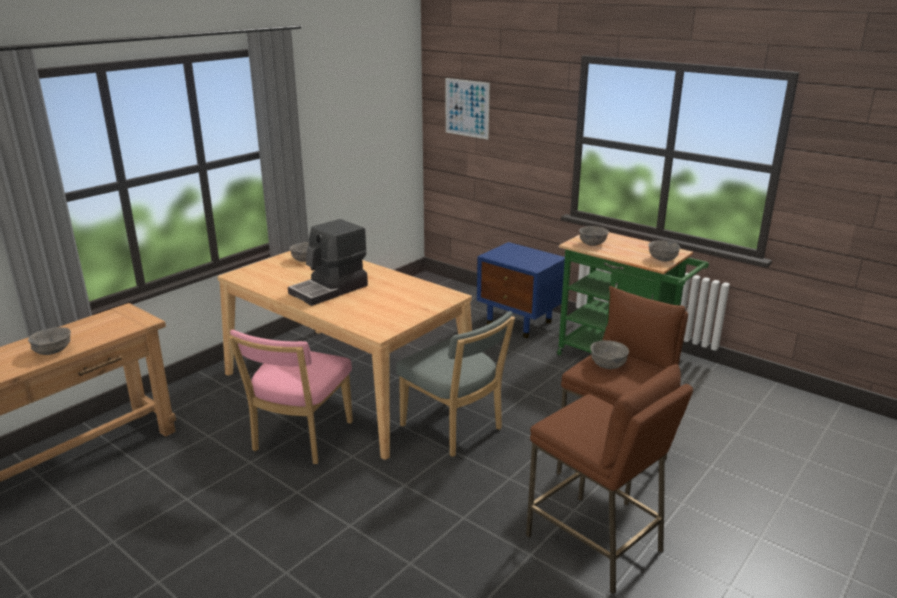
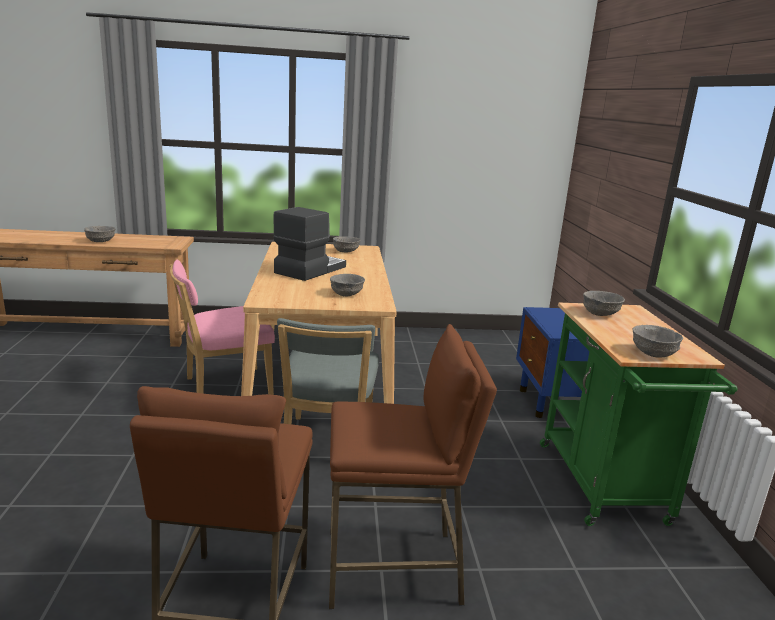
camera: 45 degrees right, 5 degrees down
coffee machine [288,219,368,306] -> coffee machine turned 120 degrees clockwise [273,207,346,281]
picture [446,78,490,140] -> none
grey bowl [591,340,629,369] -> grey bowl moved to [330,274,365,296]

